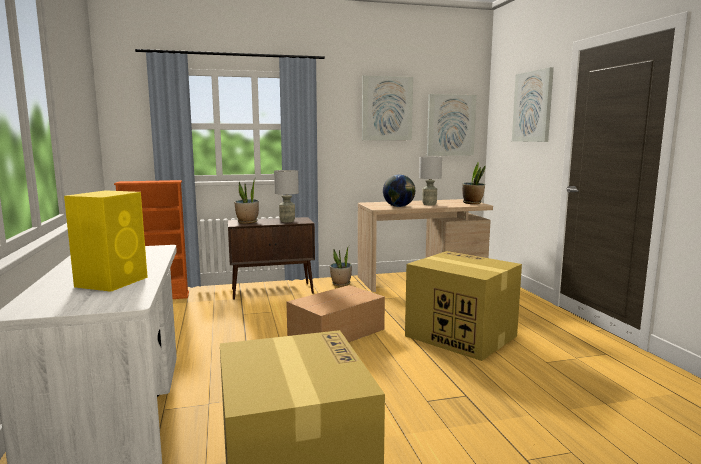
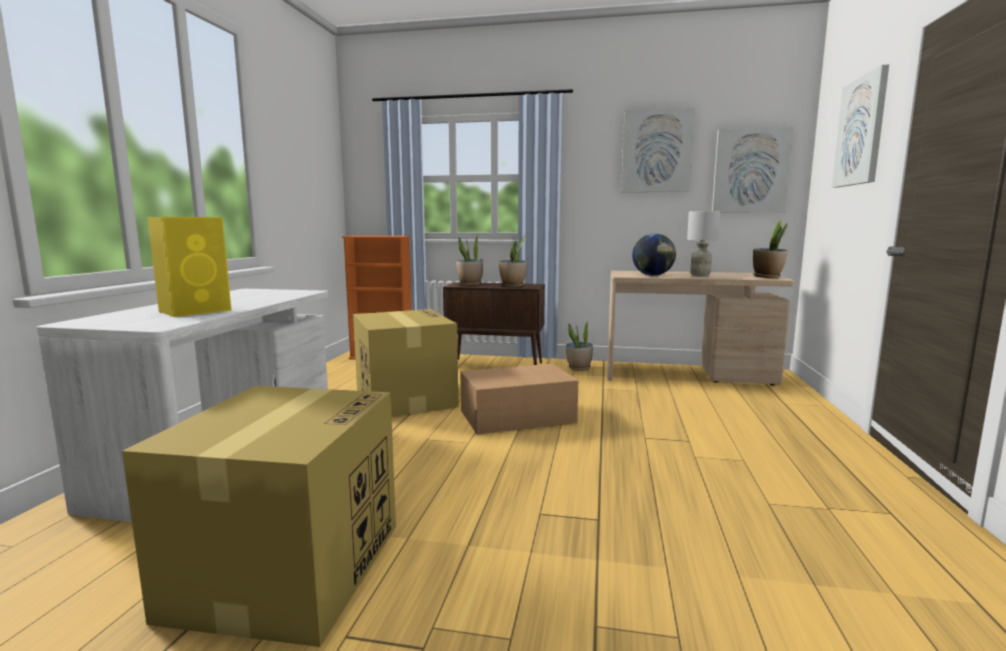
camera: 25 degrees right, 0 degrees up
grey table lamp [274,170,299,222] -> potted plant [499,234,527,287]
cardboard box [405,251,522,361] -> cardboard box moved to [353,309,458,416]

